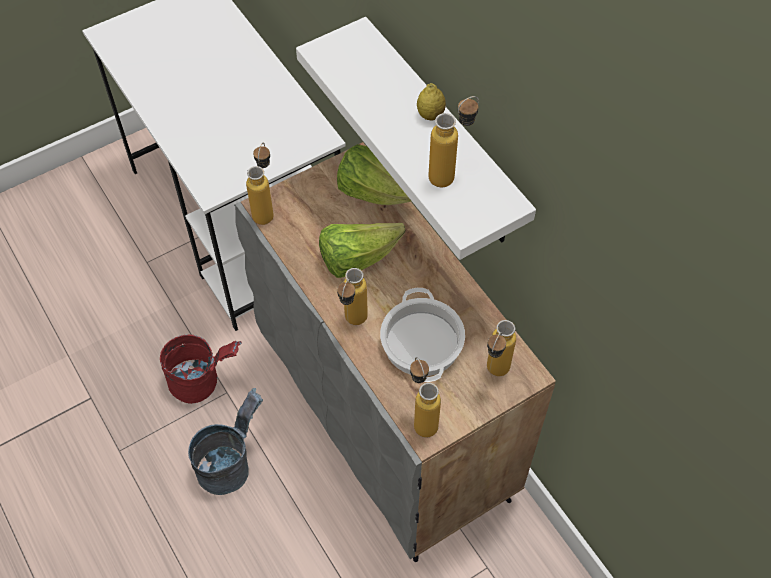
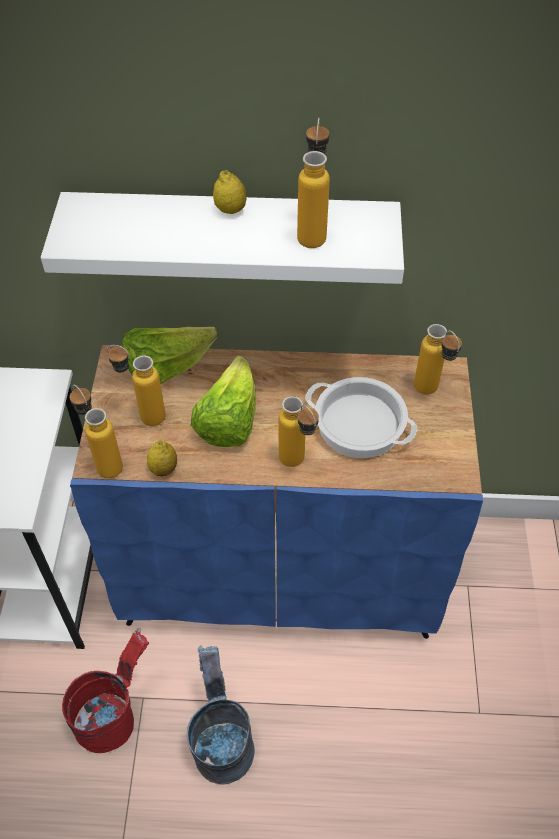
camera: 55 degrees left, 5 degrees down
grey cabinet [234,142,556,562] -> blue cabinet [70,345,483,639]
bottle [410,357,441,437] -> bottle moved to [107,345,166,426]
none -> lemon [147,440,177,476]

